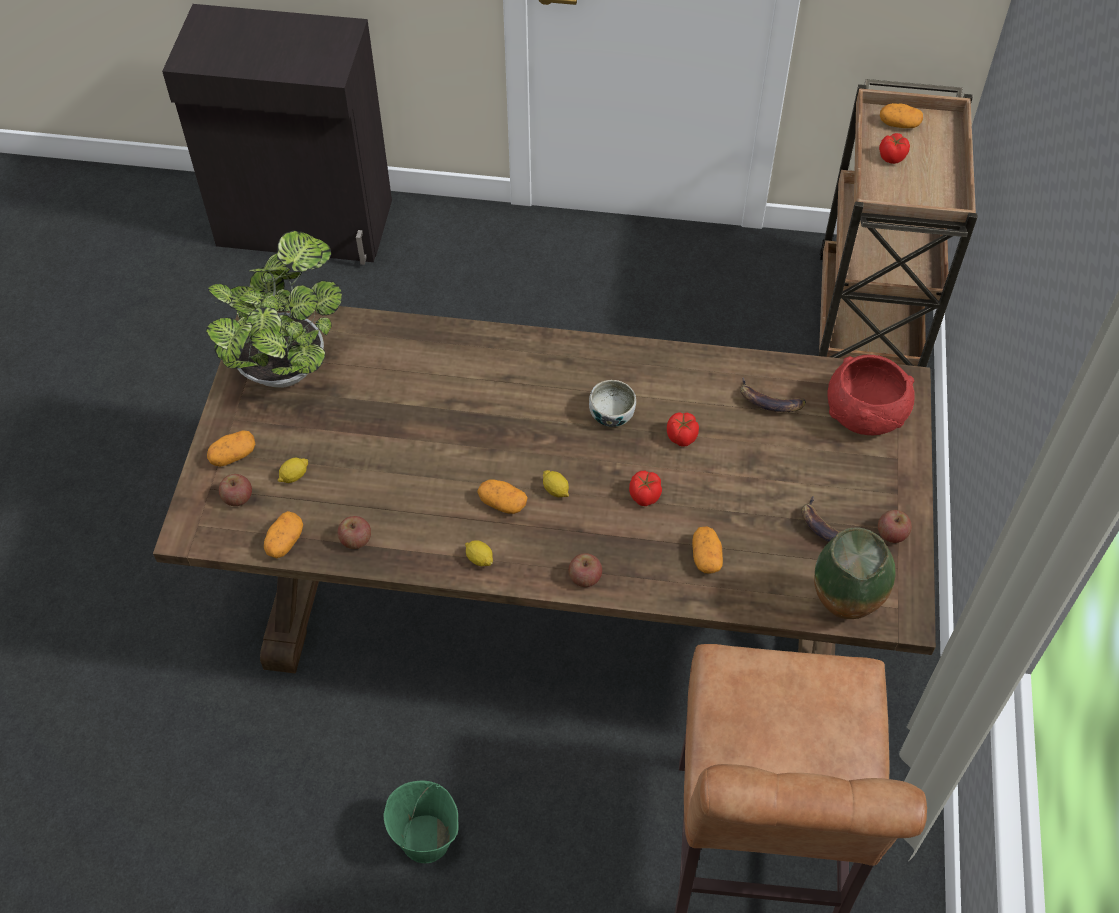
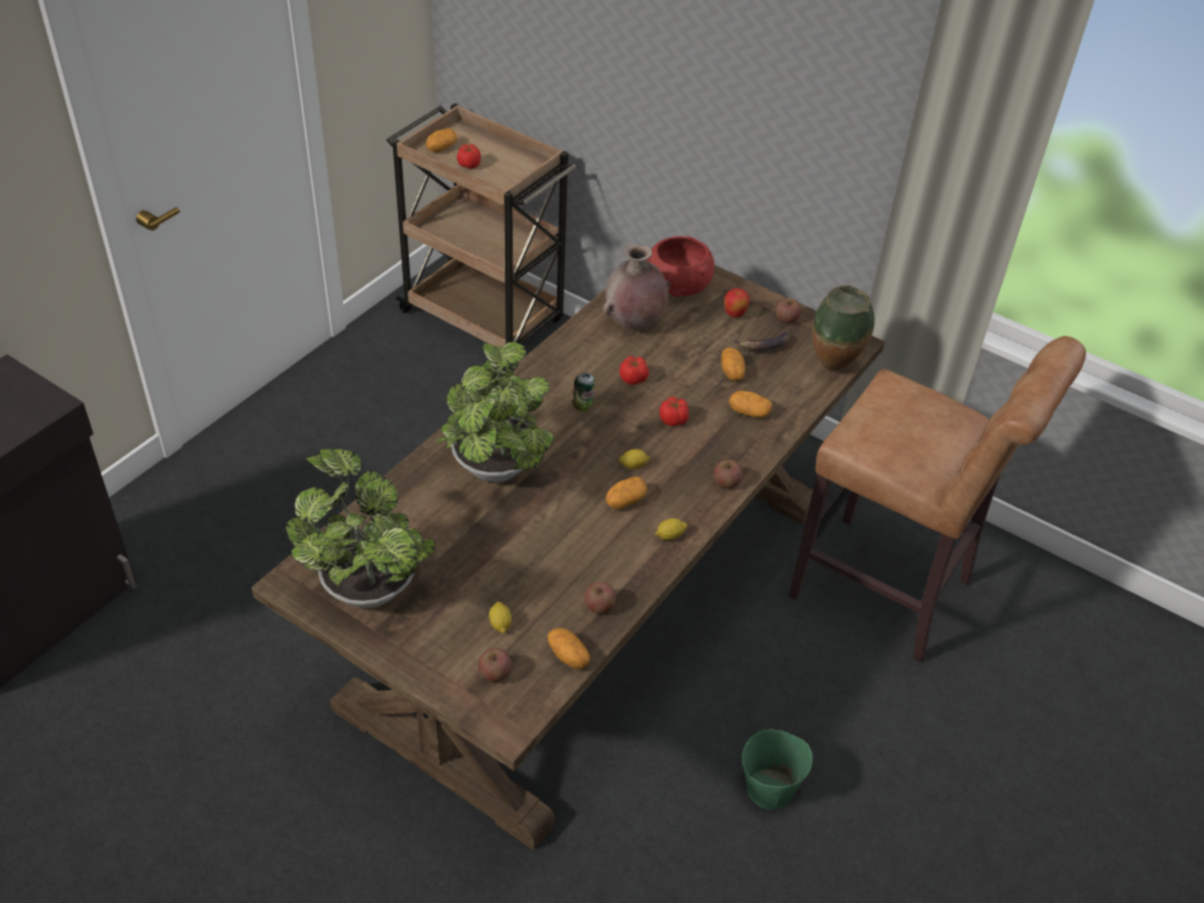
camera: 65 degrees left, 10 degrees down
potato [207,431,255,467] -> potato moved to [721,348,745,381]
bowl [589,380,636,427] -> can [572,373,595,411]
banana [740,378,806,412] -> brown vase [603,244,670,330]
none -> potted plant [437,342,554,482]
none -> apple [725,288,750,318]

